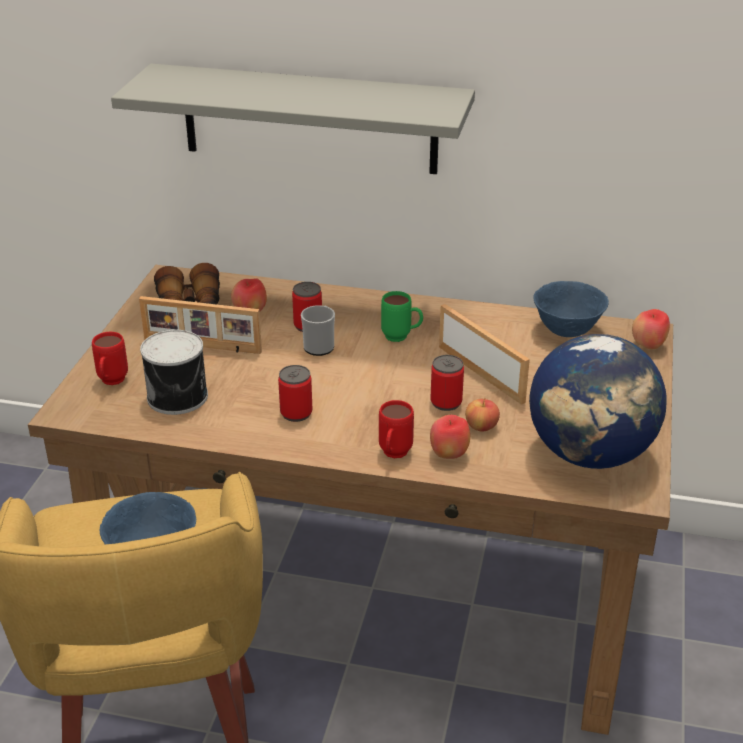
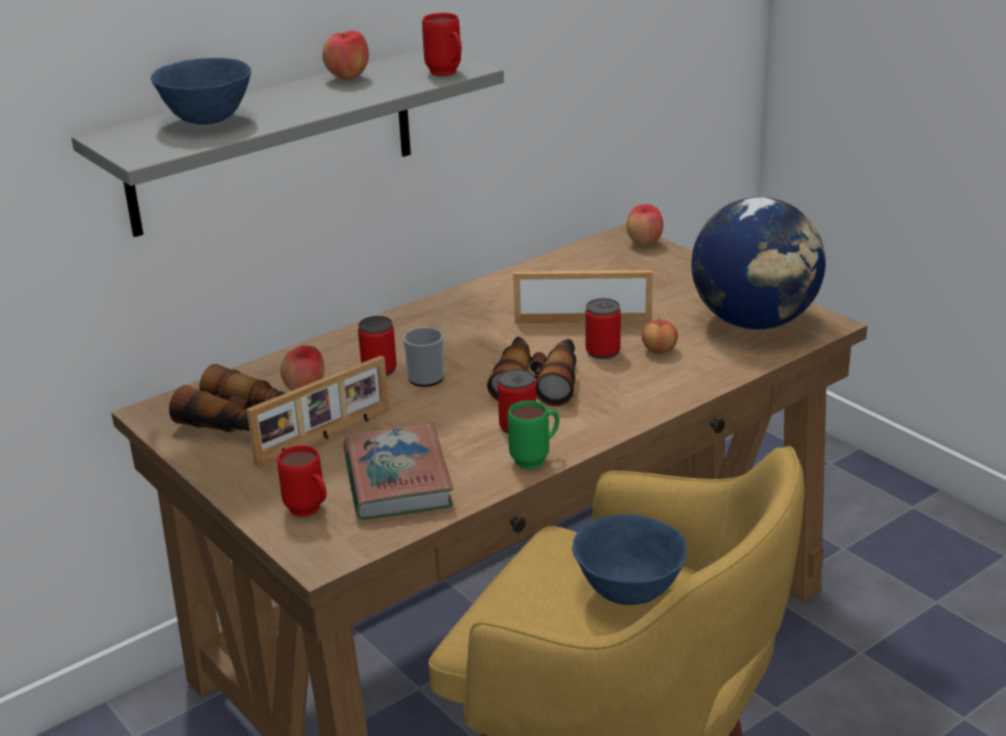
camera: 50 degrees left, 5 degrees down
can [140,330,208,415] -> book [343,424,453,520]
red mug [379,400,414,458] -> red mug moved to [422,13,462,76]
green mug [381,291,423,342] -> green mug moved to [508,400,559,469]
apple [430,415,470,459] -> apple moved to [322,30,369,80]
blue bowl [534,281,609,337] -> blue bowl moved to [151,58,251,125]
none -> binoculars [487,337,576,407]

